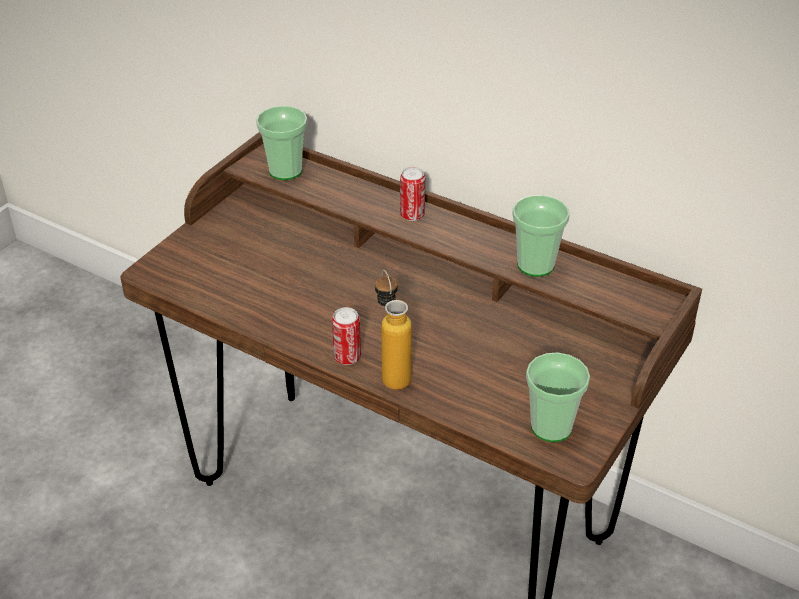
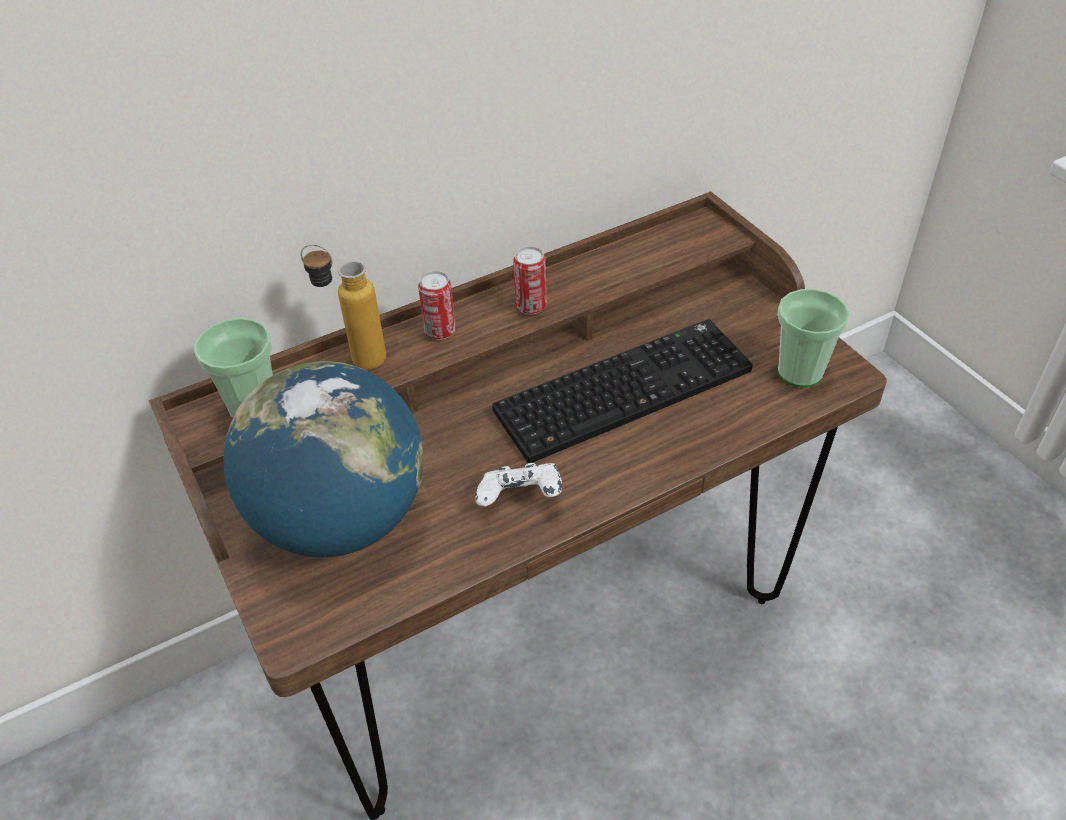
camera: 60 degrees left, 5 degrees up
can [332,307,361,365] -> can moved to [513,246,547,315]
bottle [375,270,412,390] -> bottle moved to [300,244,386,370]
cup [513,195,570,277] -> none
none -> globe [223,361,423,557]
none -> white game controller [476,463,562,507]
none -> keyboard [492,319,753,463]

